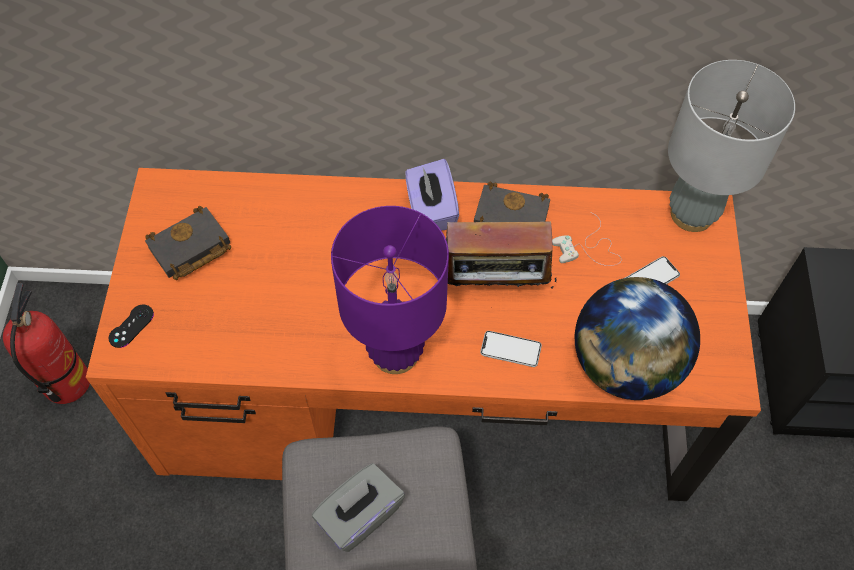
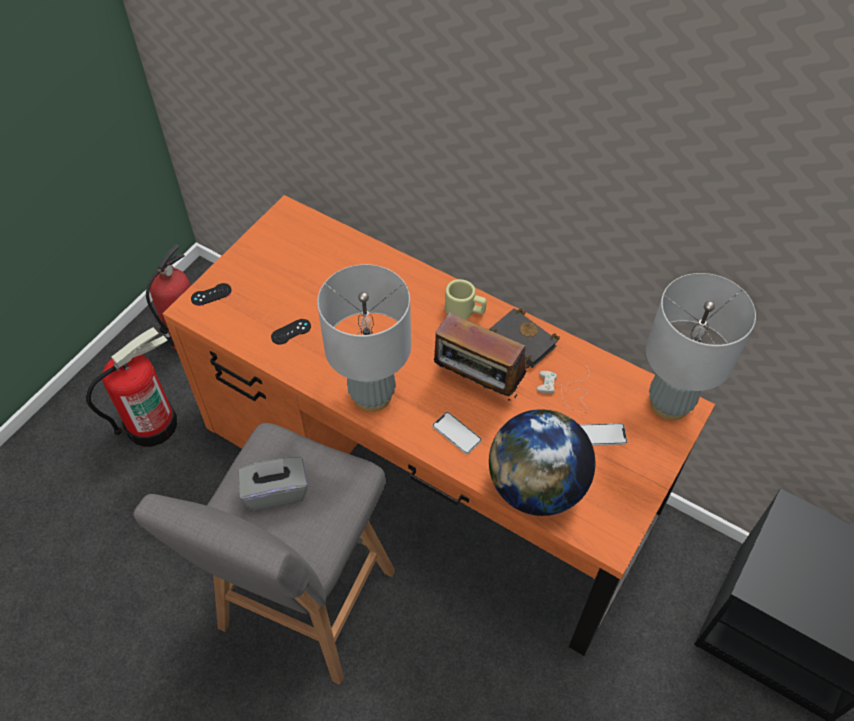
camera: 30 degrees right, 5 degrees down
black book [145,206,231,280] -> none
purple table lamp [331,206,449,374] -> grey table lamp [317,264,411,412]
purple tissue box [405,159,459,231] -> beige mug [445,279,487,319]
none -> fire extinguisher [86,327,178,447]
none -> black game controller [271,319,311,345]

